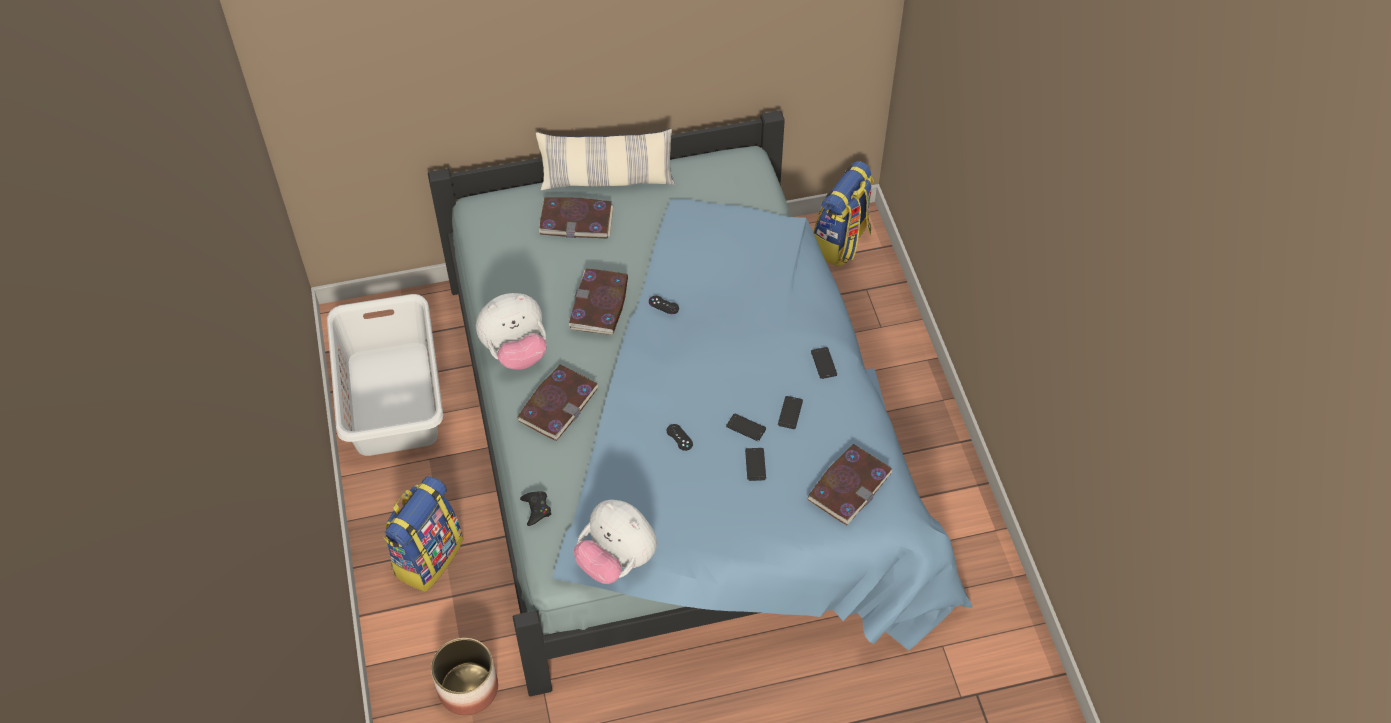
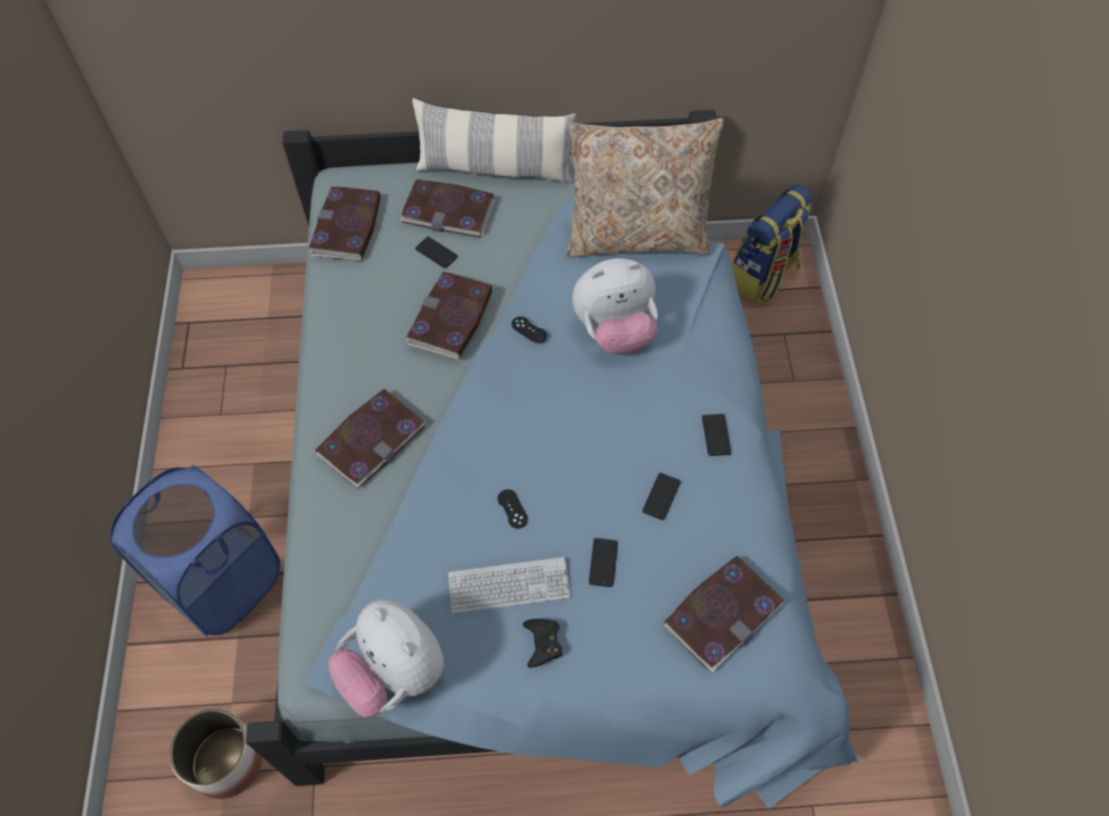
camera: 10 degrees right, 5 degrees up
grey laundry basket [327,294,443,456] -> none
backpack [383,476,463,592] -> blue laundry basket [109,465,280,637]
plush toy [476,293,547,370] -> plush toy moved to [572,259,658,355]
black game controller [520,491,551,526] -> black game controller moved to [523,619,562,668]
phone [726,414,766,441] -> phone moved to [415,237,458,268]
none -> book [309,187,381,261]
none -> keyboard [448,557,571,613]
none -> beige pillow [566,118,724,258]

